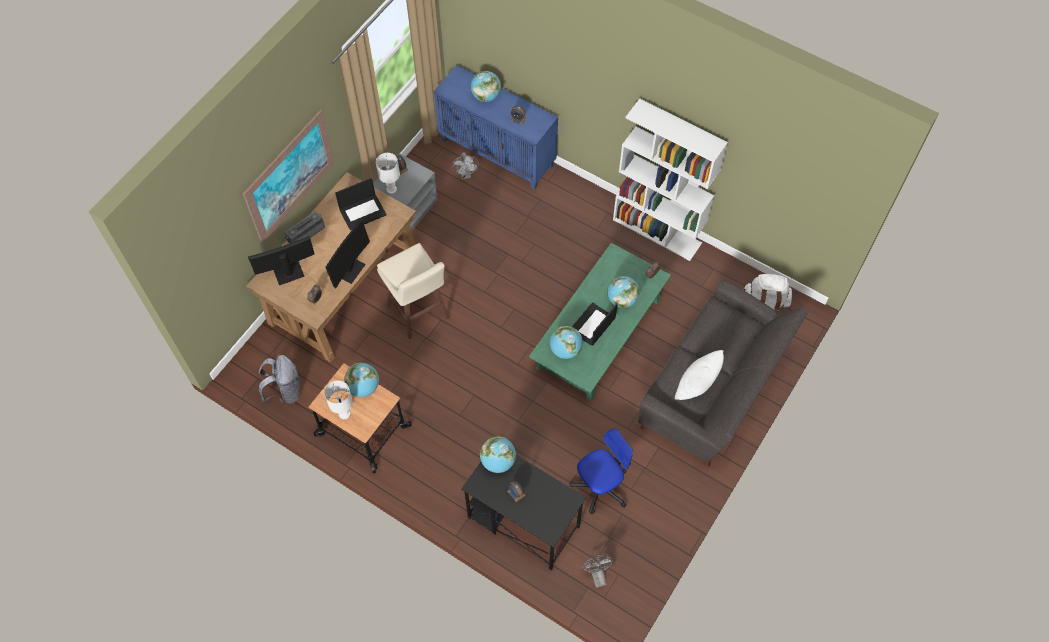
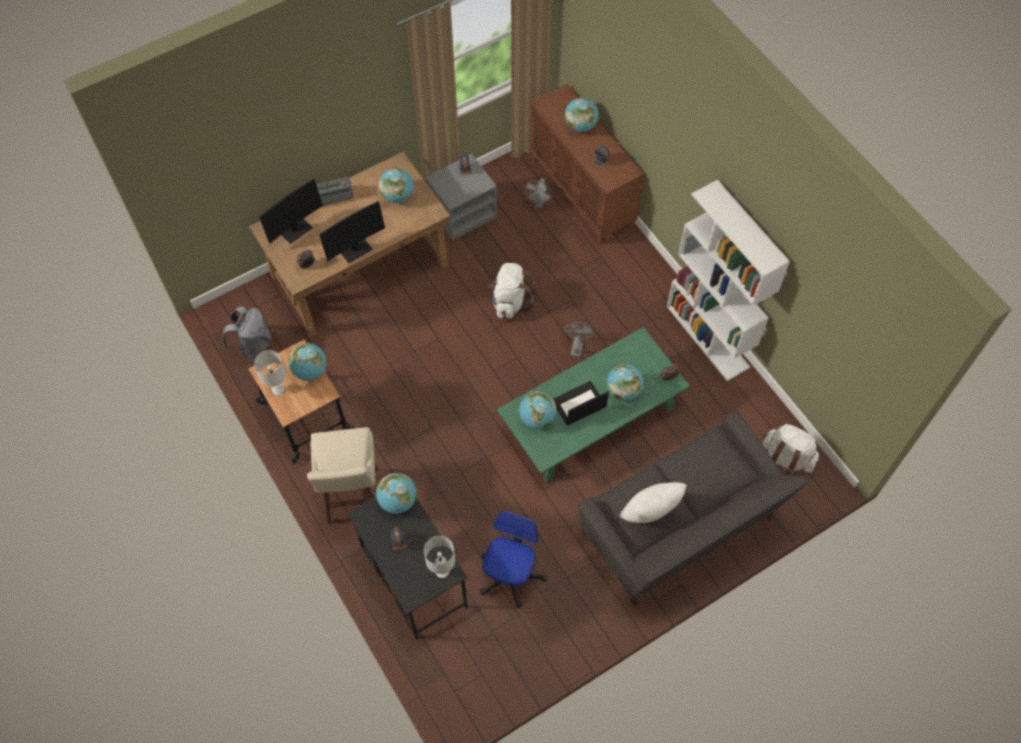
camera: 25 degrees right, 0 degrees up
picture [243,110,335,243] -> none
monitor [248,236,315,285] -> monitor turned 135 degrees clockwise [259,179,323,244]
laptop [335,178,386,230] -> globe [379,168,414,203]
white table lamp [376,153,400,194] -> white table lamp moved to [424,536,455,578]
beige stool [377,243,449,339] -> beige stool moved to [307,427,379,524]
blue cabinet [434,65,558,190] -> brown cabinet [529,84,644,244]
office chair [569,428,633,514] -> office chair turned 60 degrees counterclockwise [480,510,547,608]
grey fan [582,555,613,588] -> grey fan moved to [564,322,595,358]
none -> white backpack [488,263,536,319]

